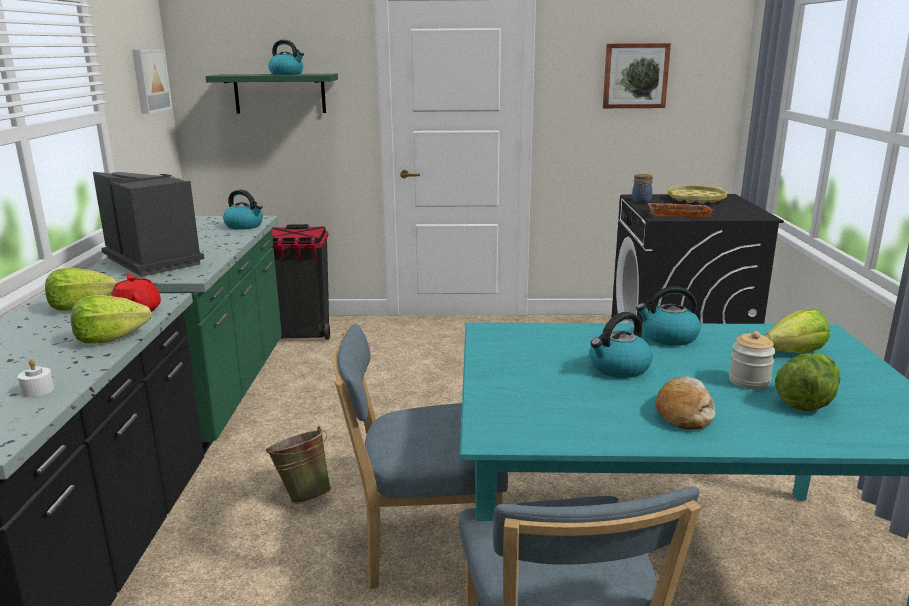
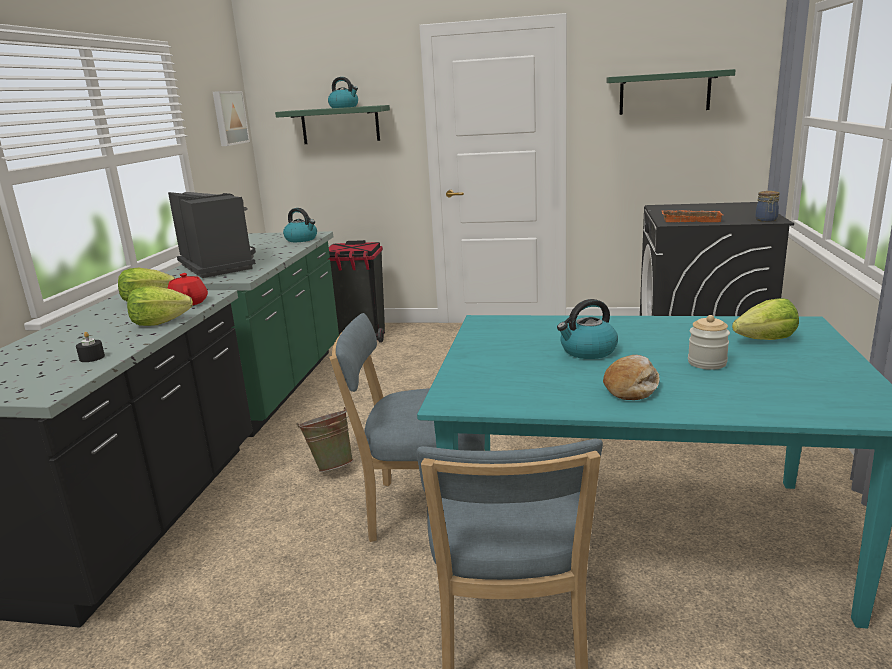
camera: 10 degrees right, 0 degrees up
white candle [18,359,54,397] -> black candle [76,332,105,362]
picture [603,43,671,108] -> green shelf [606,69,736,115]
jar [632,174,653,203] -> jar moved to [755,191,780,222]
kettle [636,286,701,346] -> none
yellow tray [668,186,727,204] -> none
lettuce [775,353,840,411] -> none

